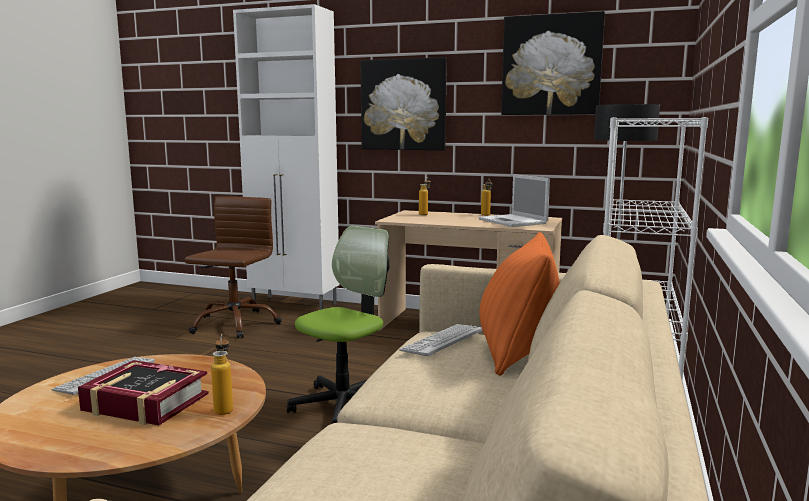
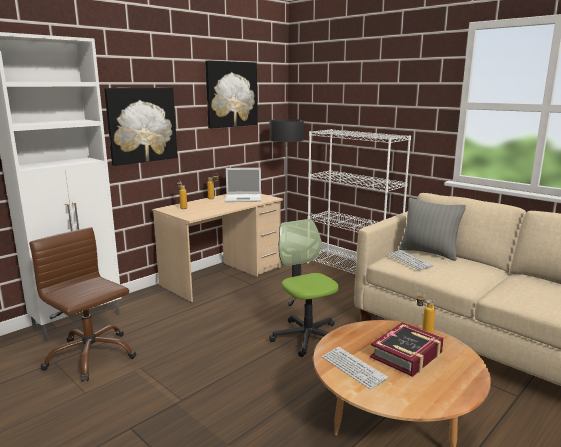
camera: 65 degrees left, 5 degrees up
orange pillow [479,232,560,376] -> grey pillow [399,198,466,261]

